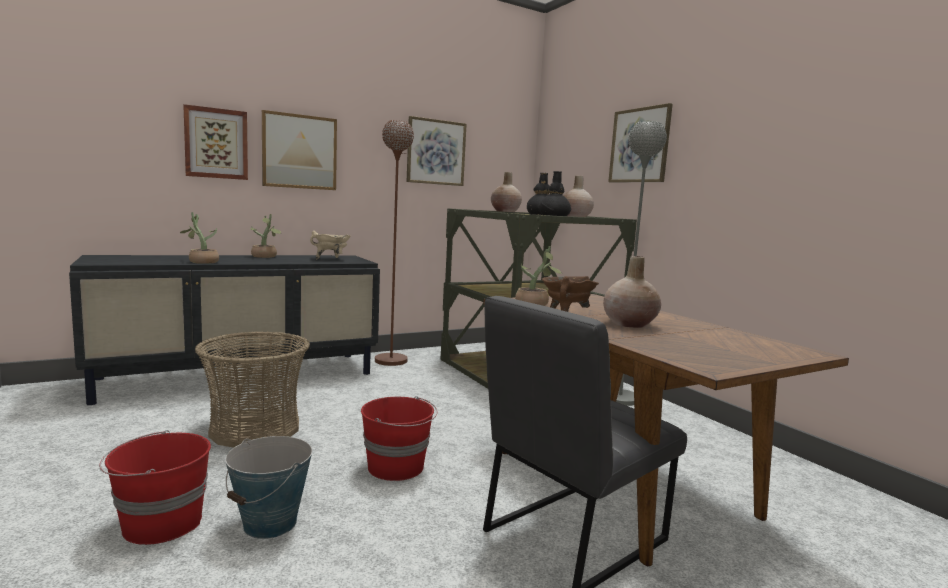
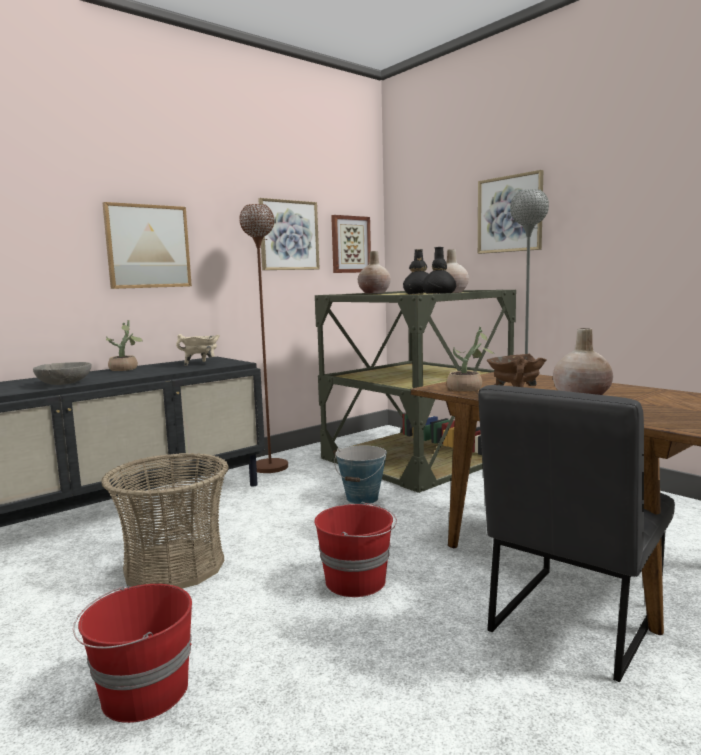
camera: 10 degrees left, 0 degrees up
potted plant [180,212,219,264] -> grey bowl [33,362,92,385]
picture [183,104,248,180] -> picture moved to [331,215,371,273]
bucket [225,436,312,539] -> bucket moved to [334,445,387,504]

